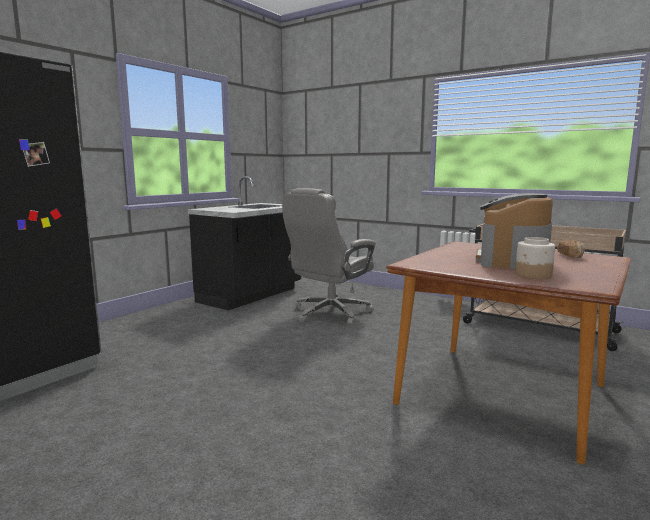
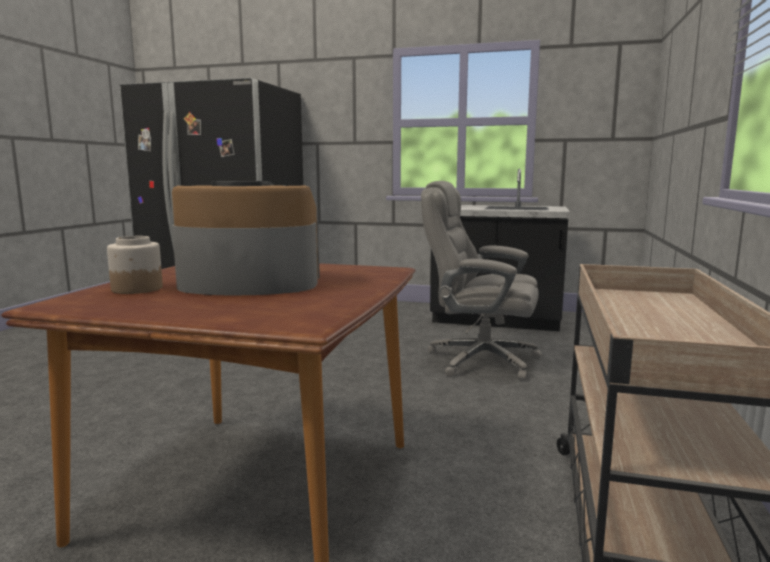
camera: 70 degrees right, 0 degrees up
bread [557,240,585,258] -> none

